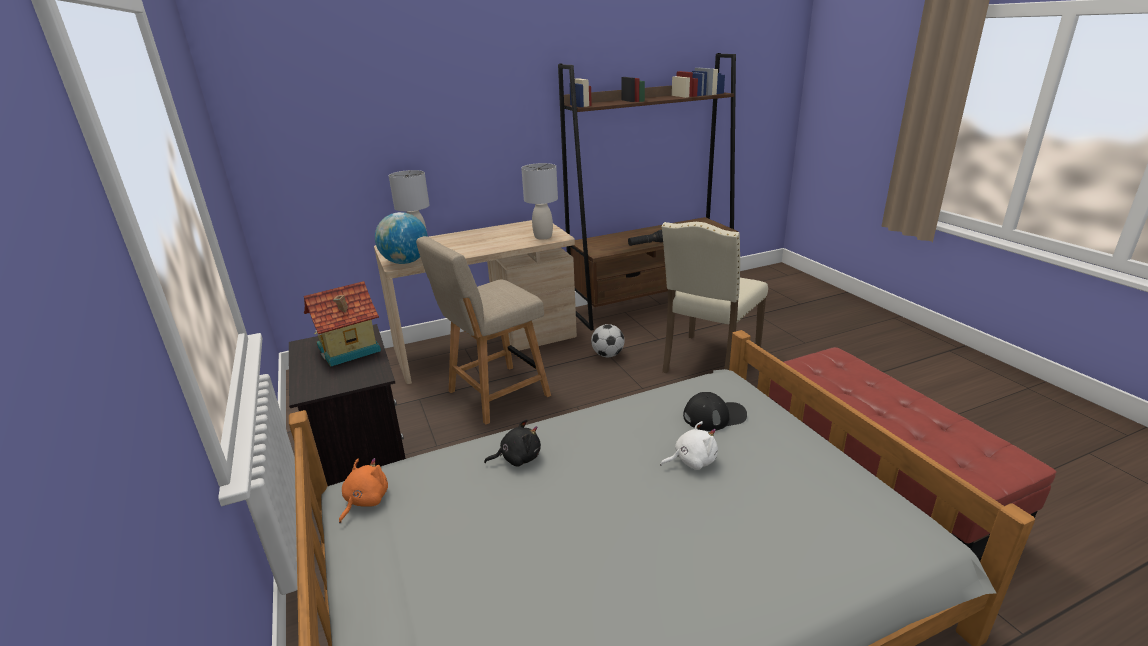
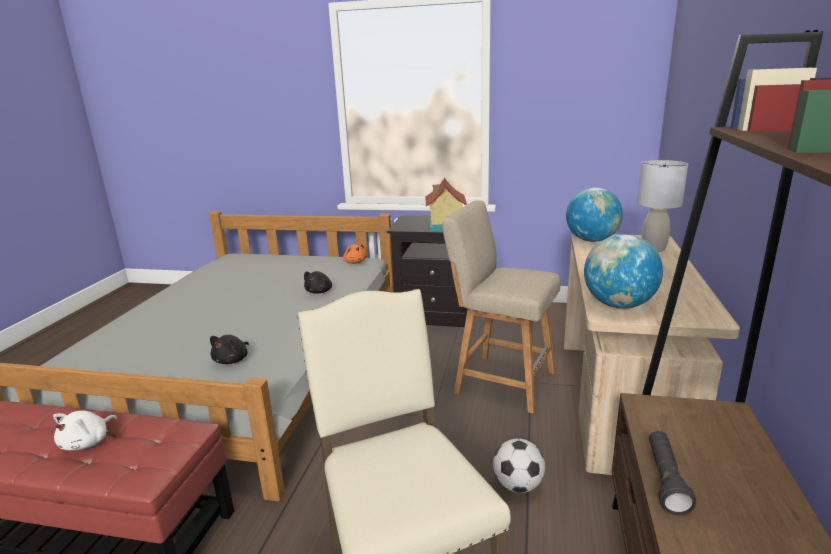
camera: 125 degrees right, 5 degrees down
beige chair [416,236,551,425] -> beige chair turned 60 degrees counterclockwise [442,200,560,413]
grey table lamp [521,163,558,240] -> globe [584,235,663,309]
white plush toy [660,421,718,470] -> white plush toy moved to [53,410,117,451]
black cap [683,392,747,431] -> black plush toy [210,335,249,364]

